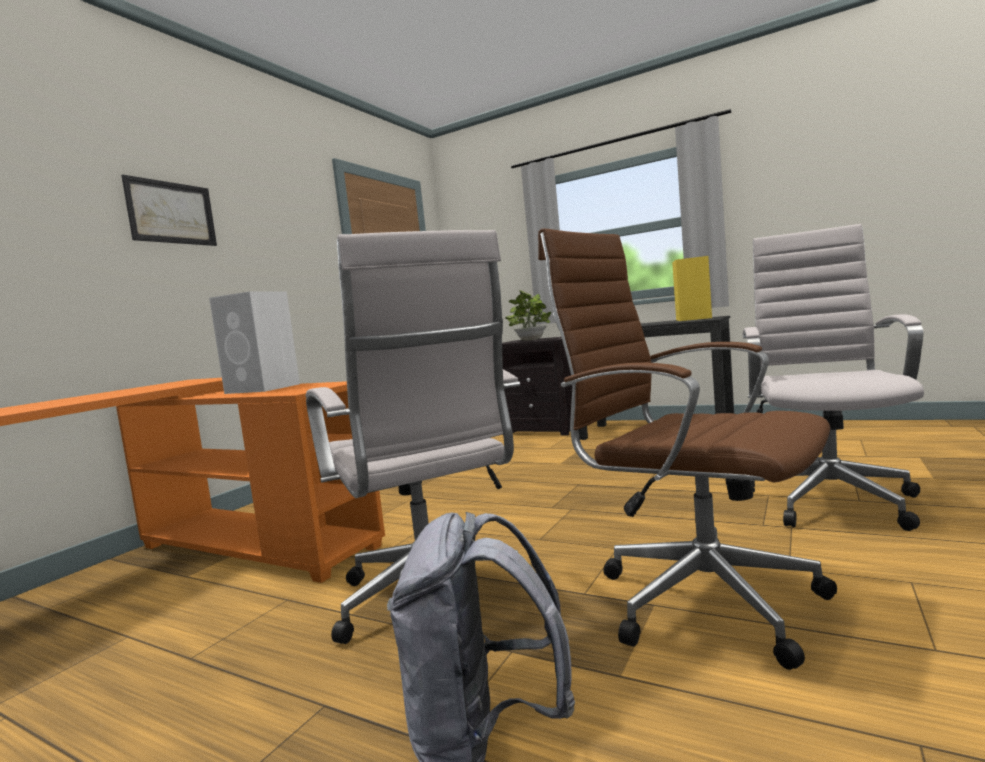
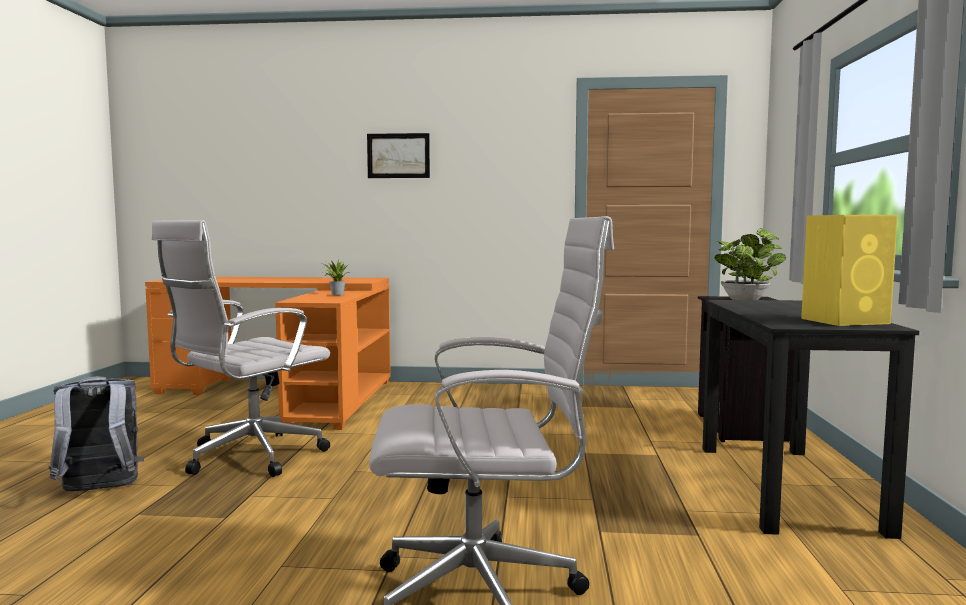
camera: 65 degrees right, 0 degrees up
white speaker [209,291,300,394] -> potted plant [322,260,351,295]
brown office chair [538,228,837,670] -> none

